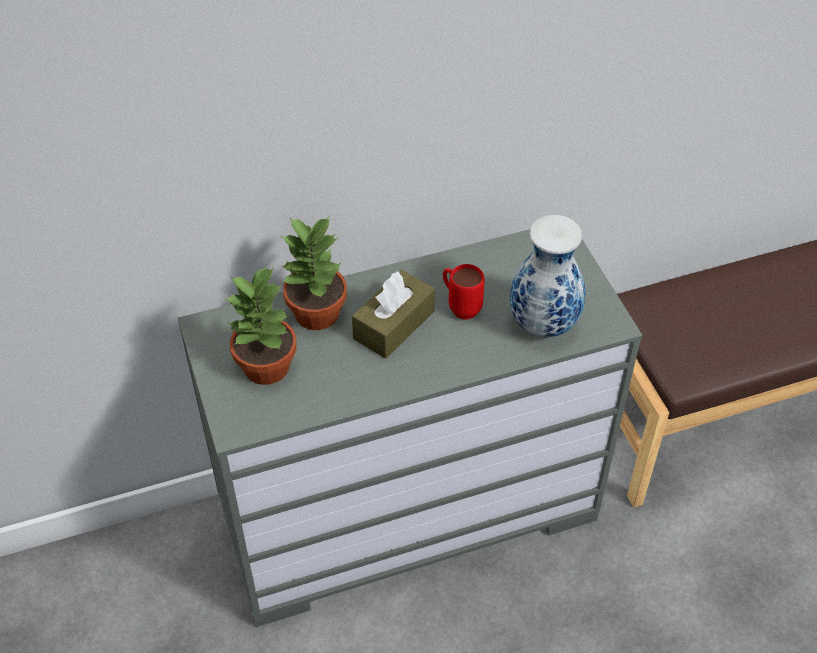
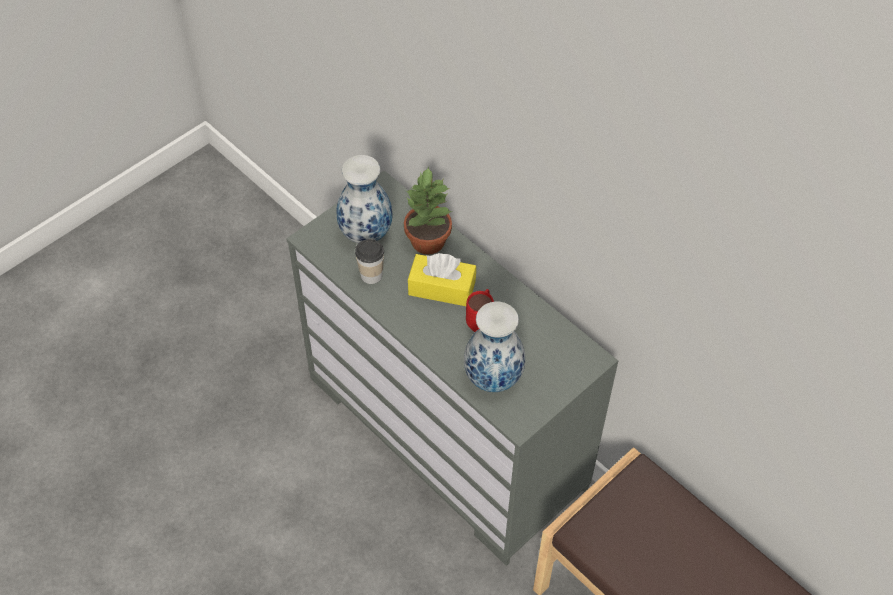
camera: 65 degrees right, 5 degrees up
potted plant [224,265,297,385] -> vase [336,155,392,243]
brown tissue box [352,270,435,359] -> yellow tissue box [408,253,476,306]
none -> cup [355,239,384,284]

